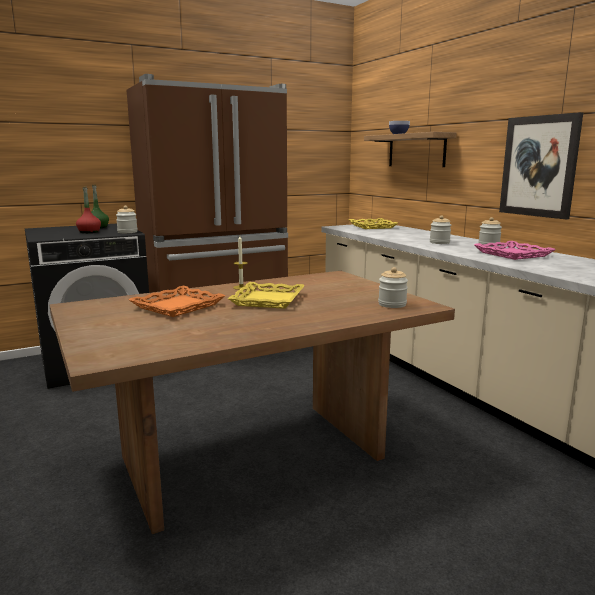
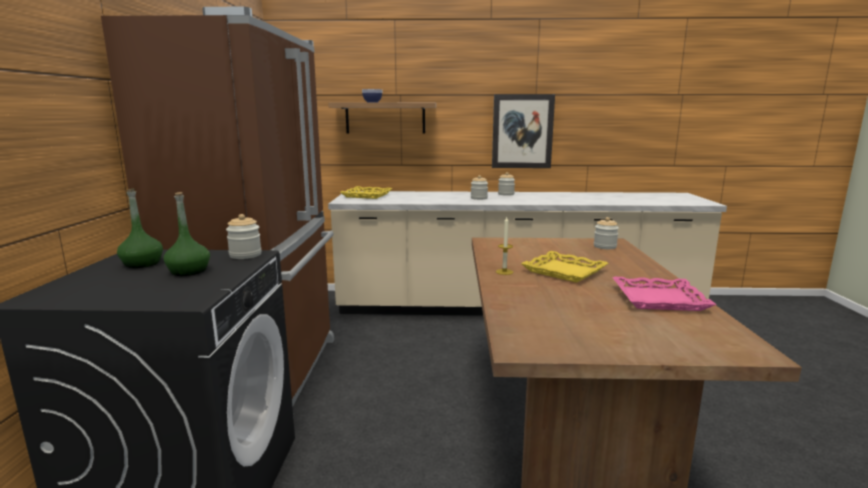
camera: 60 degrees left, 0 degrees up
red bottle [76,186,101,233] -> green bottle [163,192,210,276]
orange tray [128,286,226,317] -> none
pink tray [474,241,556,260] -> pink tray moved to [612,277,716,311]

